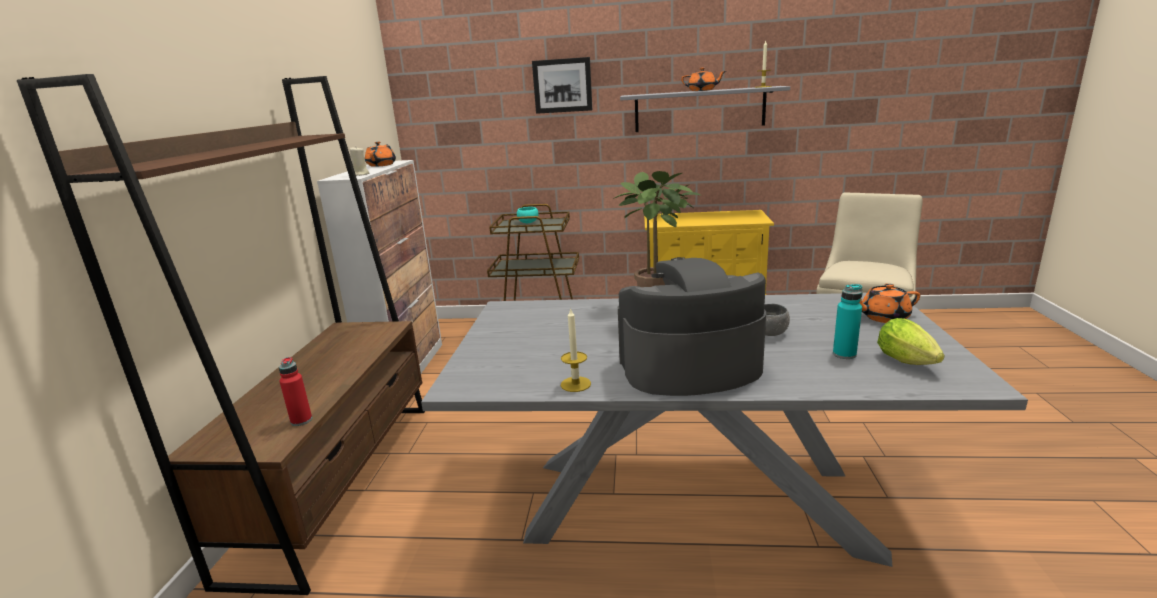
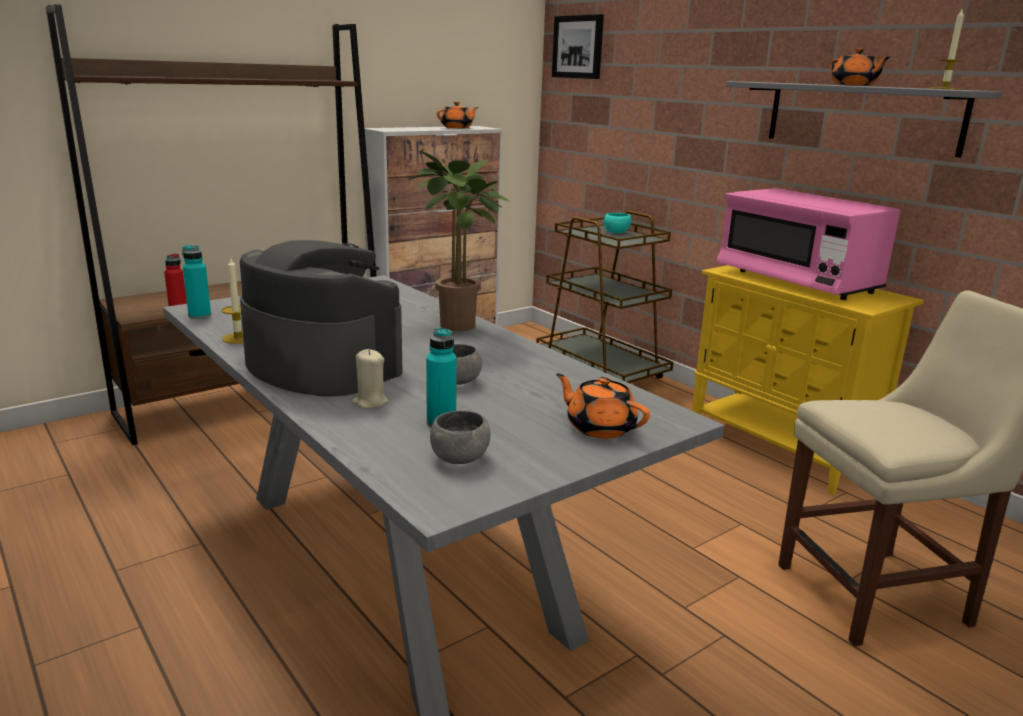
camera: 45 degrees right, 0 degrees up
beige candle [350,147,369,176] -> beige candle moved to [352,349,389,409]
picture [532,57,592,114] -> picture moved to [552,14,604,79]
lettuce [877,318,945,365] -> grey bowl [430,411,490,464]
none -> turquoise bottle [182,245,211,319]
none -> pink microwave [717,188,900,300]

